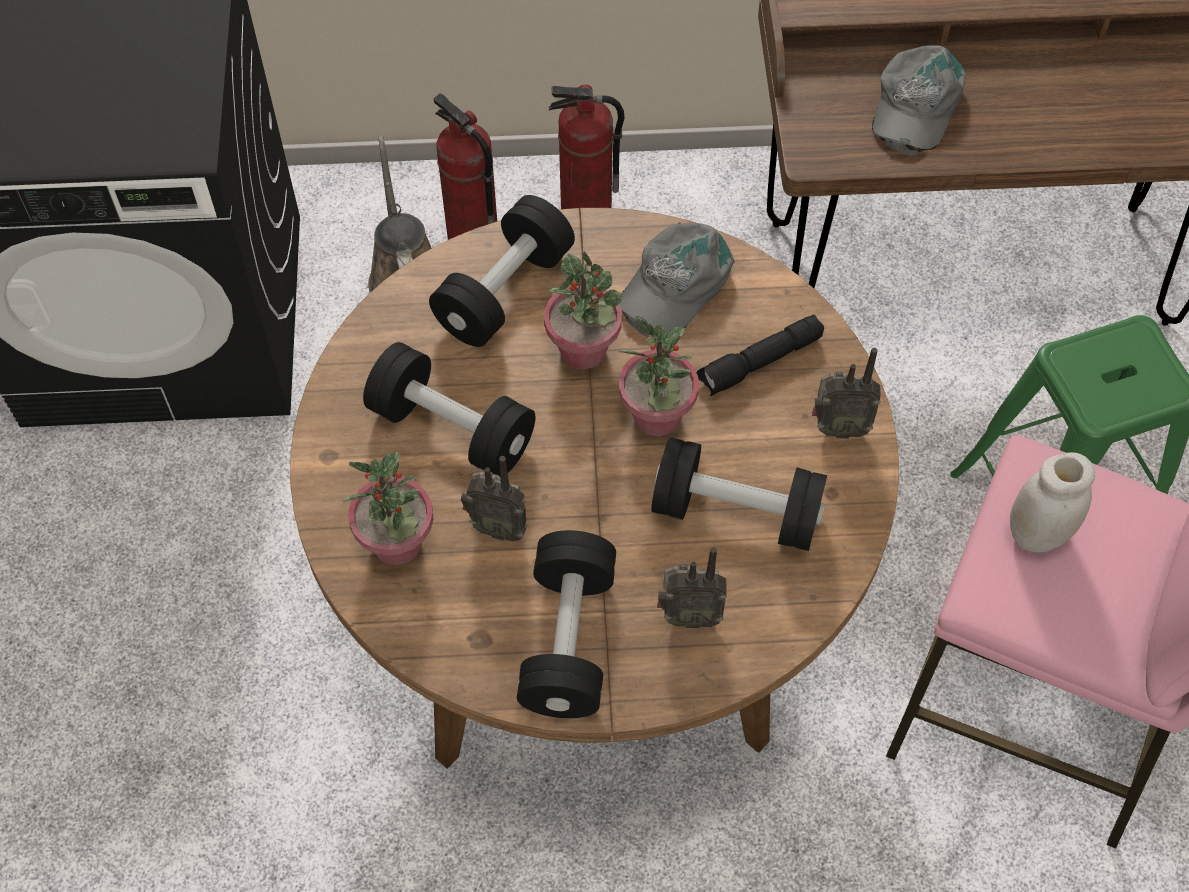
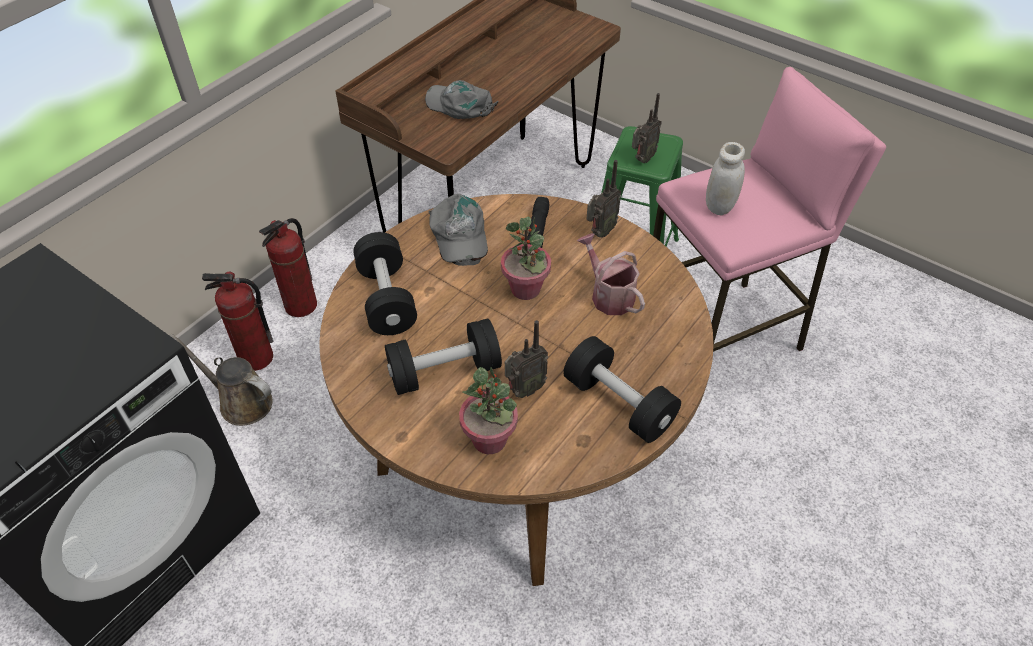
camera: 50 degrees left, 10 degrees down
potted plant [544,251,623,369] -> none
black dumbbell [651,437,827,551] -> watering can [577,233,645,315]
radio [657,547,727,628] -> radio moved to [632,93,661,163]
grey cap [872,45,965,156] -> grey cap turned 150 degrees clockwise [425,80,499,119]

